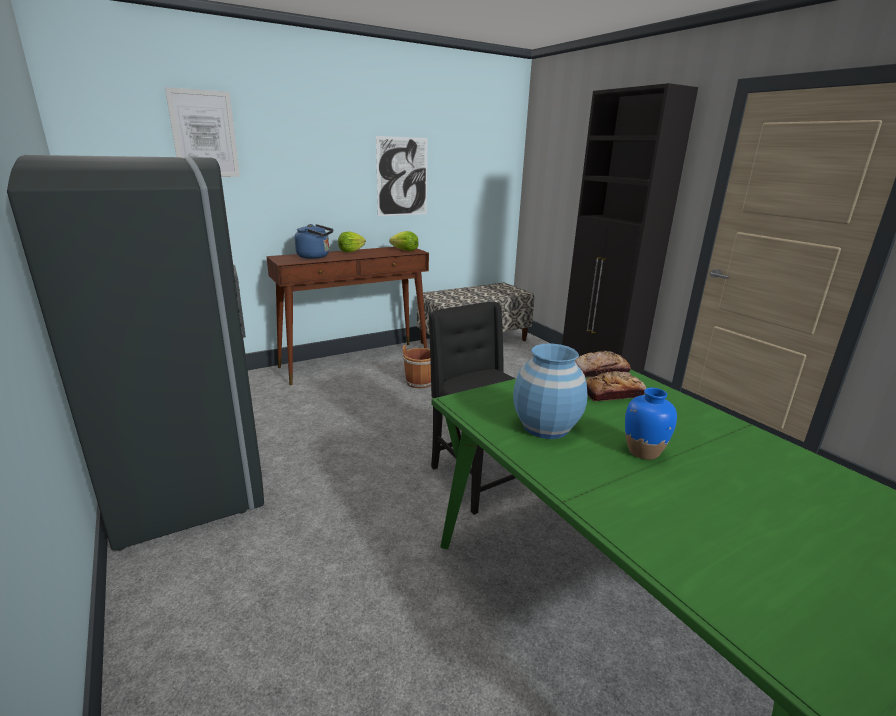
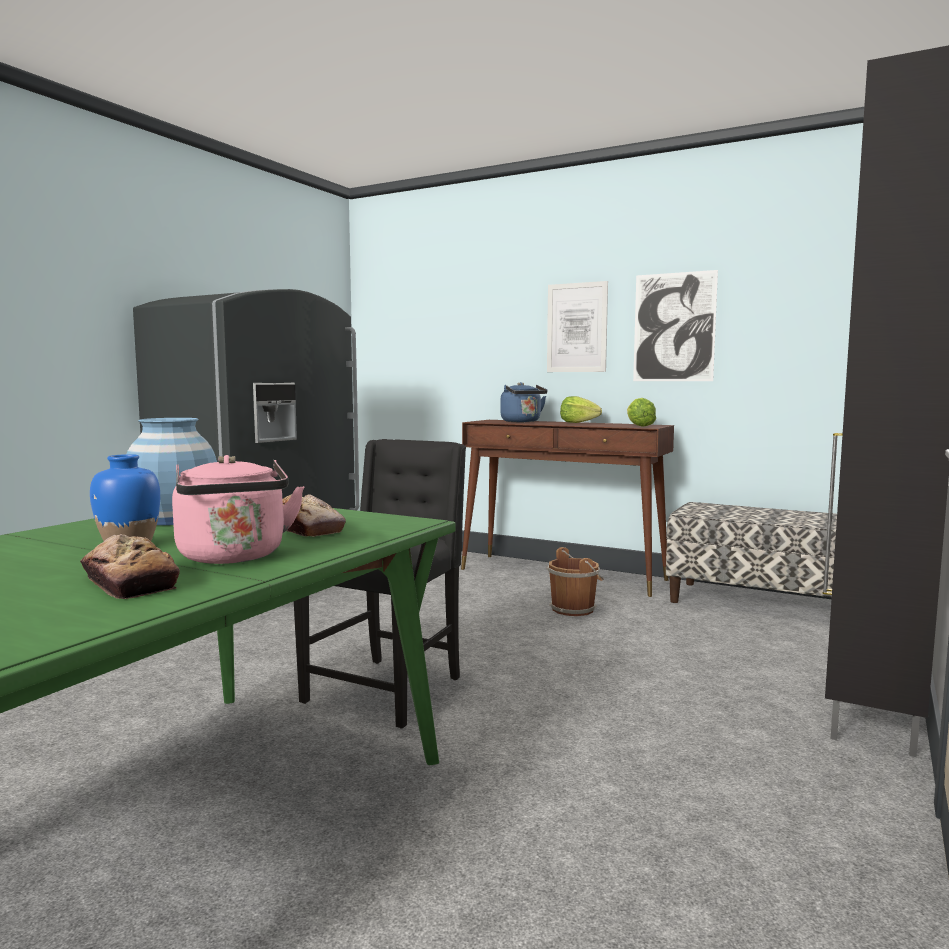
camera: 60 degrees right, 15 degrees down
picture [165,87,240,177] -> picture moved to [547,281,608,372]
bread [575,351,631,378] -> bread moved to [80,534,180,599]
none -> pink kettle [172,455,304,564]

